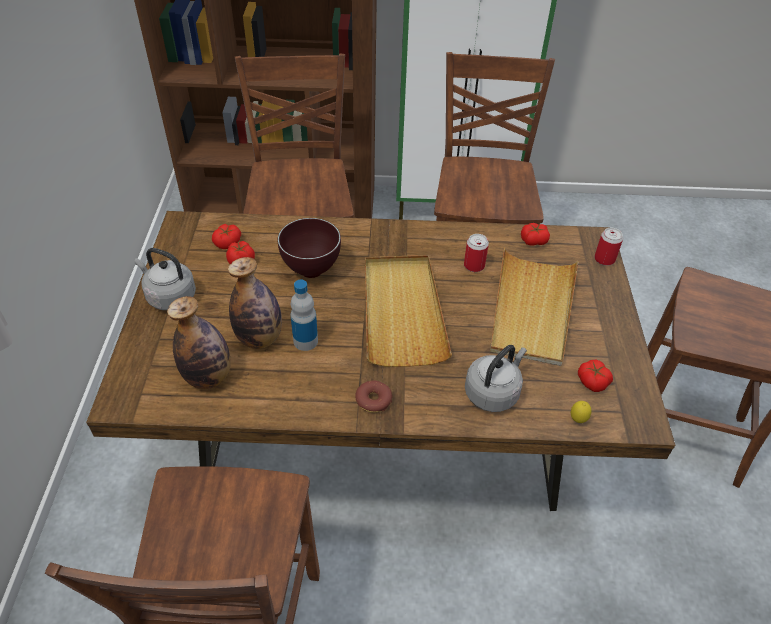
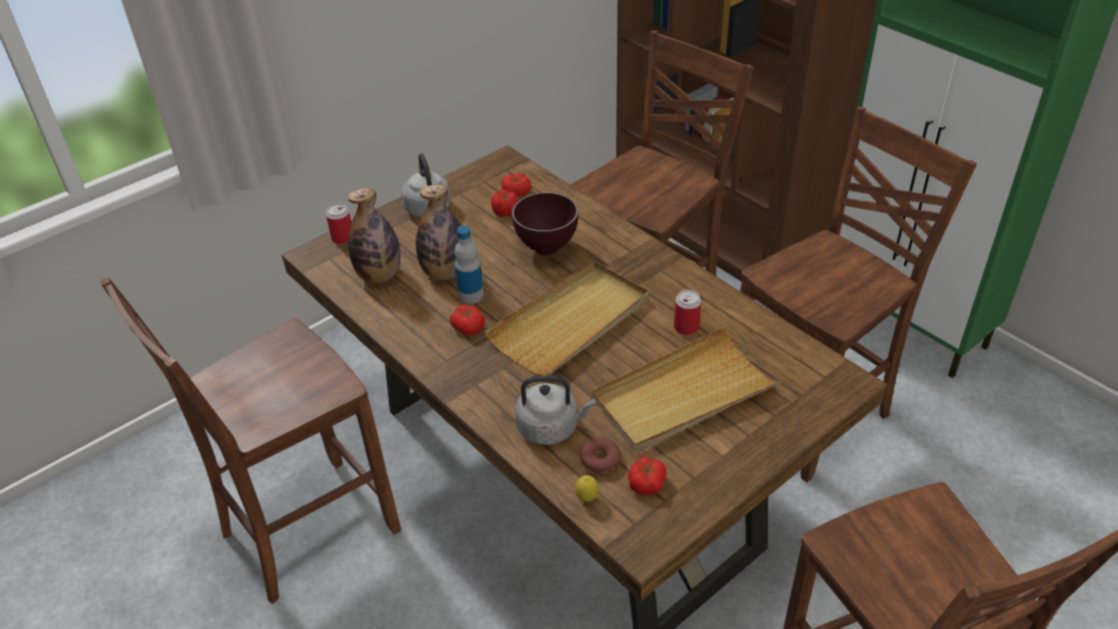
camera: 50 degrees right, 5 degrees down
donut [355,381,392,413] -> donut moved to [579,438,621,474]
tomato [521,223,550,246] -> tomato moved to [450,304,485,335]
can [594,228,623,266] -> can moved to [326,204,351,245]

